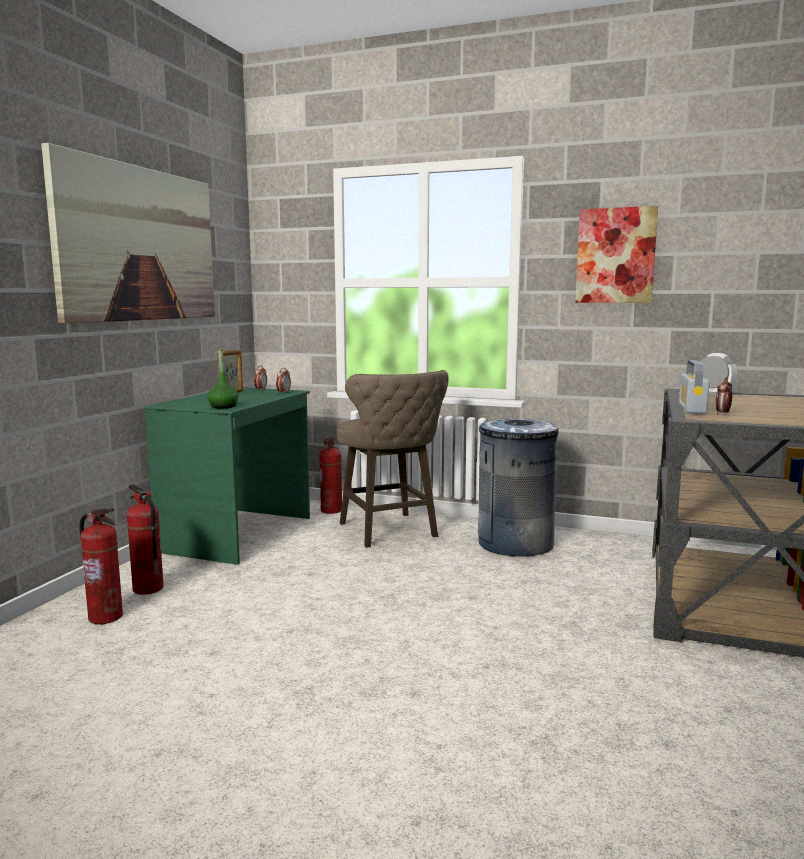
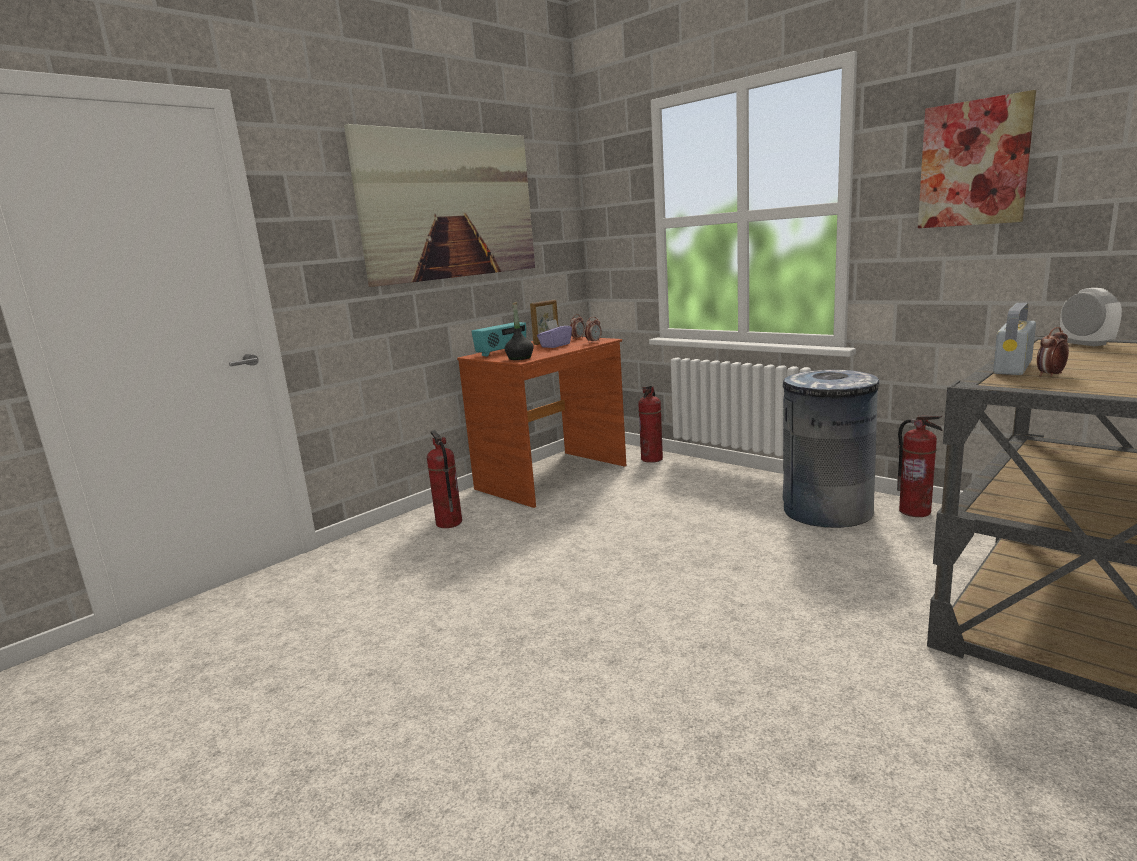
camera: 25 degrees right, 5 degrees up
fire extinguisher [79,508,123,624] -> fire extinguisher moved to [897,415,943,517]
green desk [144,388,310,565] -> brown desk [457,336,626,508]
green bottle [207,349,239,408] -> black bottle [505,302,533,360]
beige stool [337,370,449,548] -> none
none -> radio [471,322,526,357]
none -> purple tissue box [537,319,572,348]

